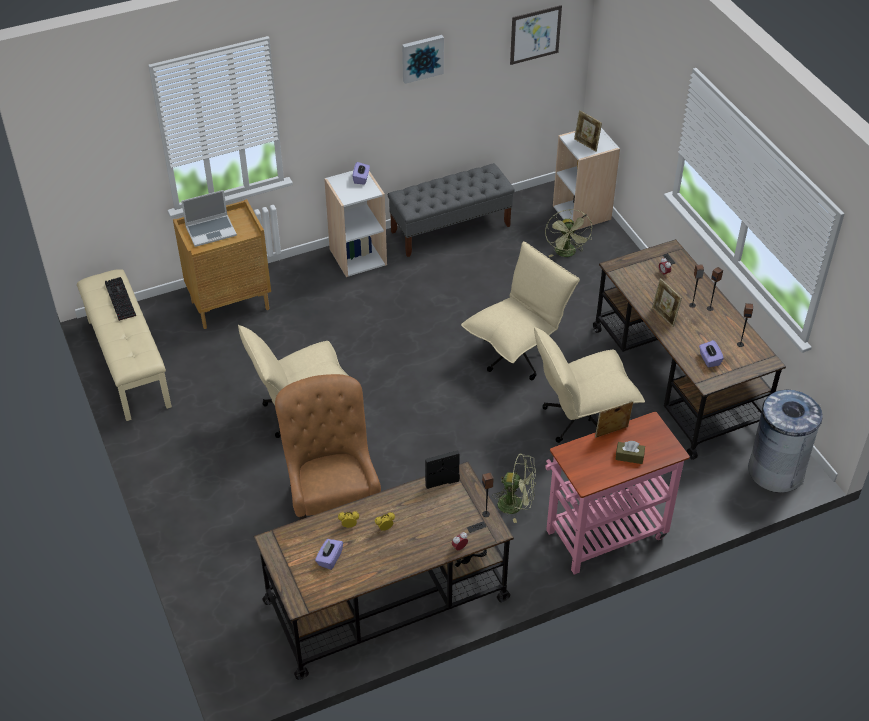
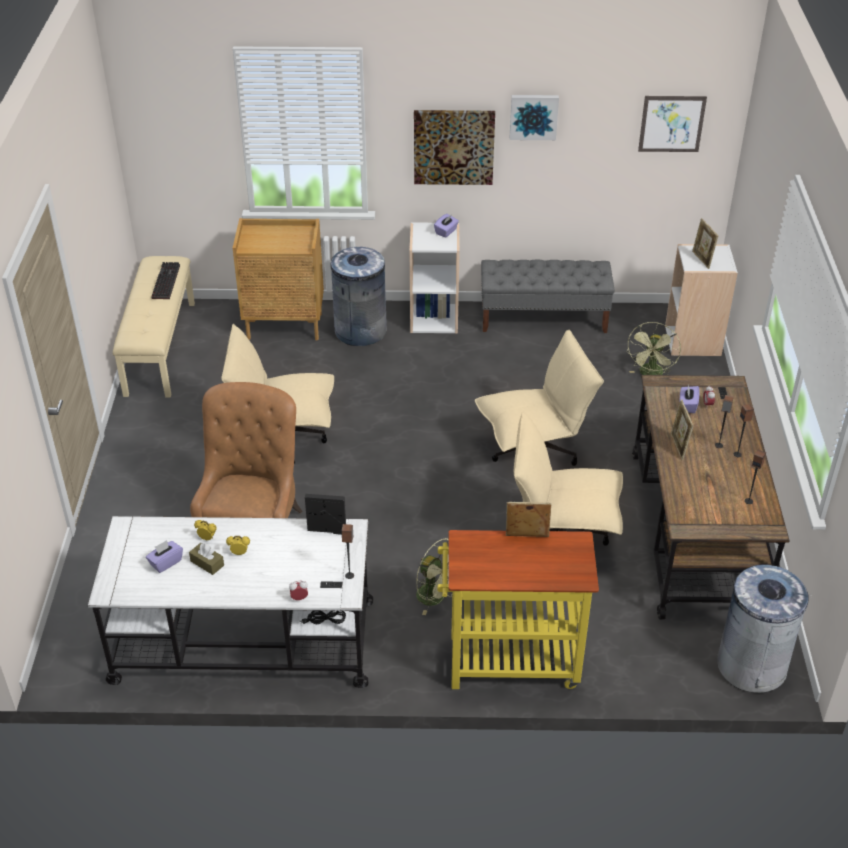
camera: 25 degrees right, 5 degrees down
laptop [181,190,237,247] -> none
brown desk [254,462,514,680] -> white desk [88,516,373,688]
pink cart [545,412,690,575] -> yellow cart [437,530,599,689]
brown tissue box [615,441,645,464] -> brown tissue box moved to [189,543,224,575]
purple tissue box [699,340,724,368] -> purple tissue box moved to [680,384,699,413]
none -> grey trash can [330,247,387,346]
none -> picture [414,110,495,185]

